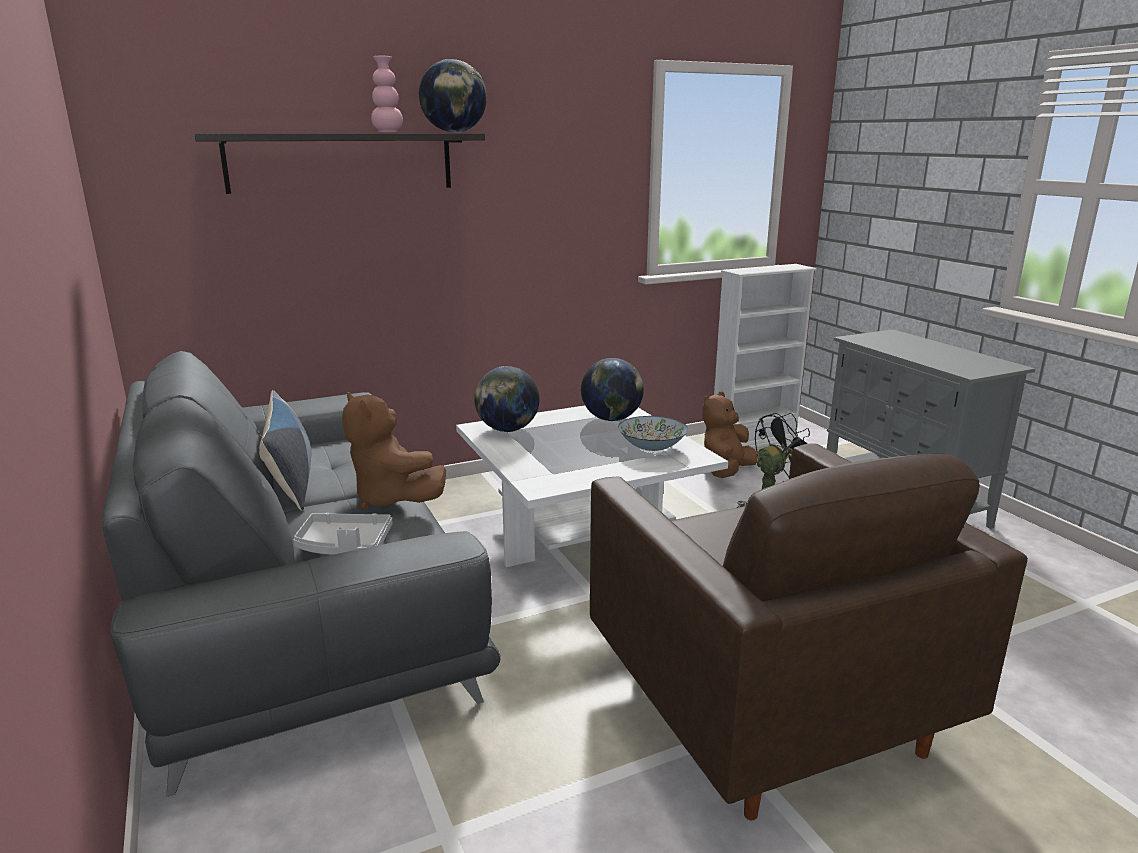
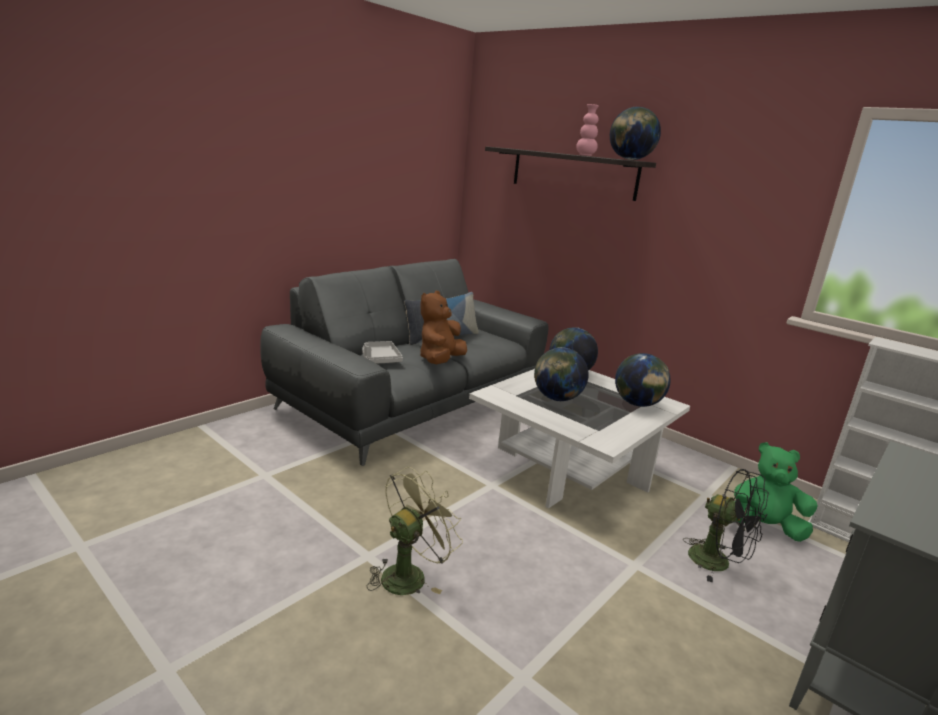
camera: 65 degrees right, 0 degrees up
brown armchair [590,443,1028,821] -> green fan [367,467,463,595]
bowl [618,416,688,451] -> none
brown plush toy [702,391,757,478] -> green plush toy [734,442,817,542]
none -> globe [534,347,589,401]

